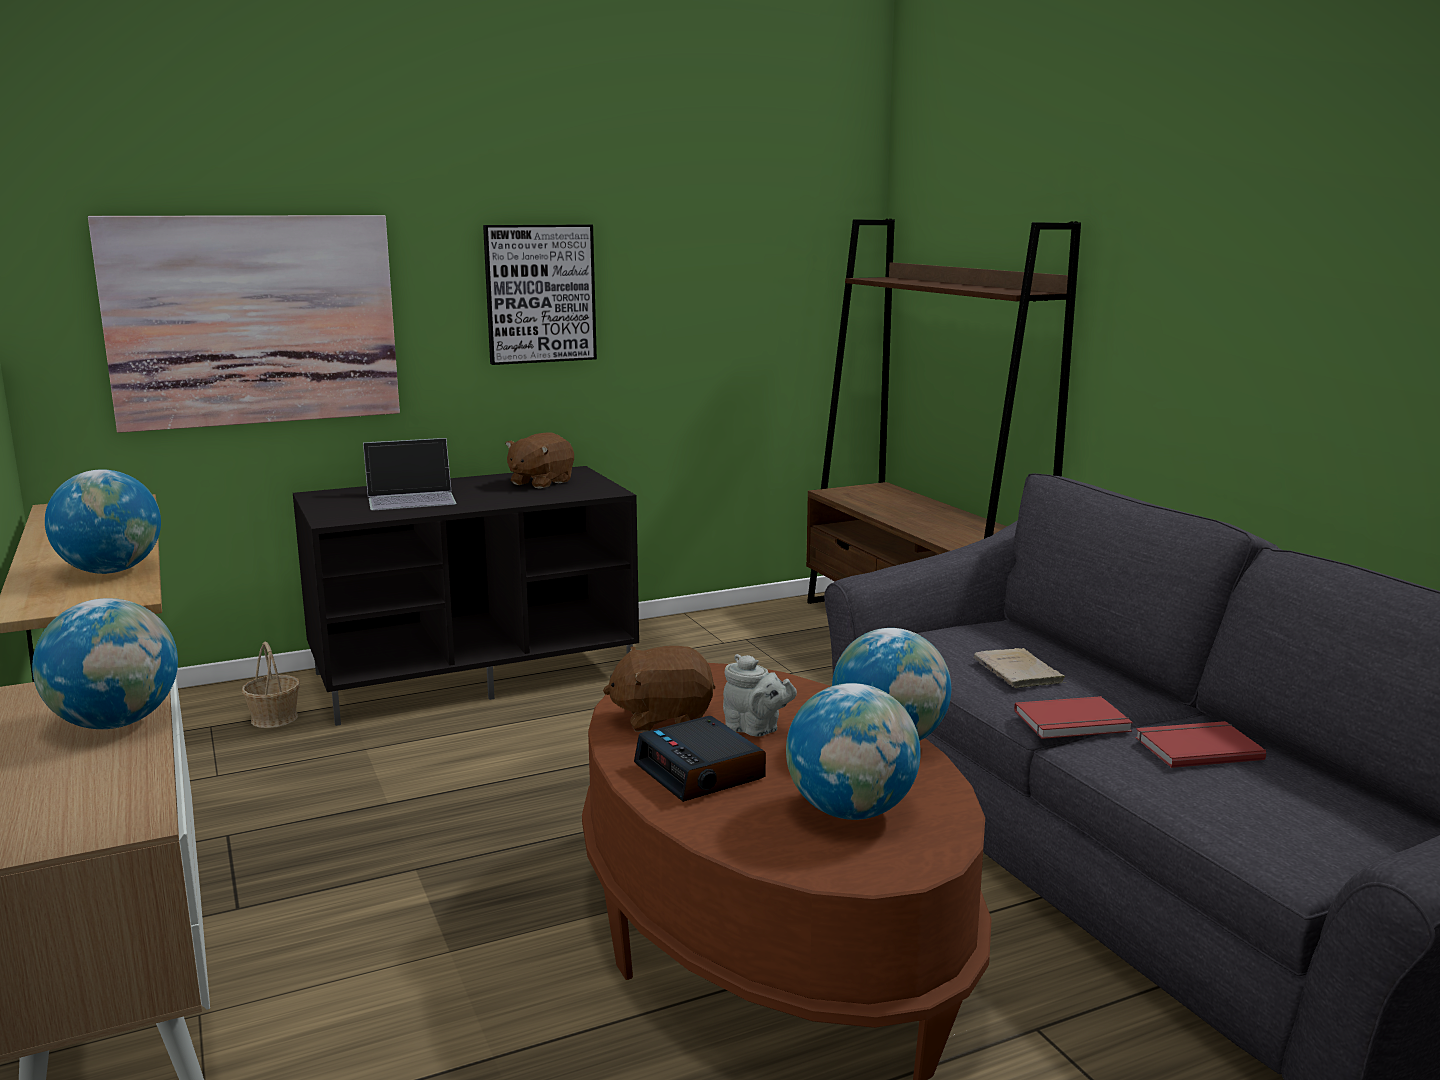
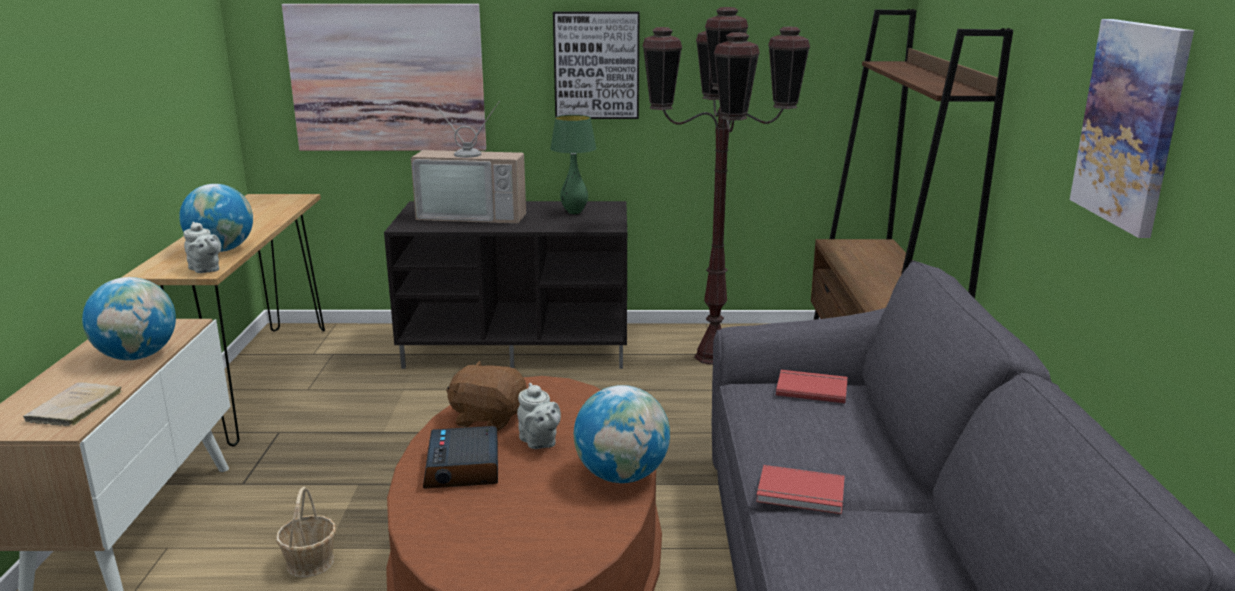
camera: 25 degrees right, 5 degrees up
basket [242,642,300,728] -> basket moved to [276,487,336,578]
laptop [363,438,457,510] -> television [411,100,526,224]
brown plush toy [505,432,574,489] -> green table lamp [550,115,597,214]
globe [786,683,921,820] -> none
beige book [974,648,1066,688] -> beige book moved to [23,382,122,427]
red book [1135,721,1266,768] -> red book moved to [776,370,848,404]
none -> grey teapot [184,222,221,273]
none -> brown floor lamp [643,7,810,365]
none -> picture [1070,19,1194,238]

